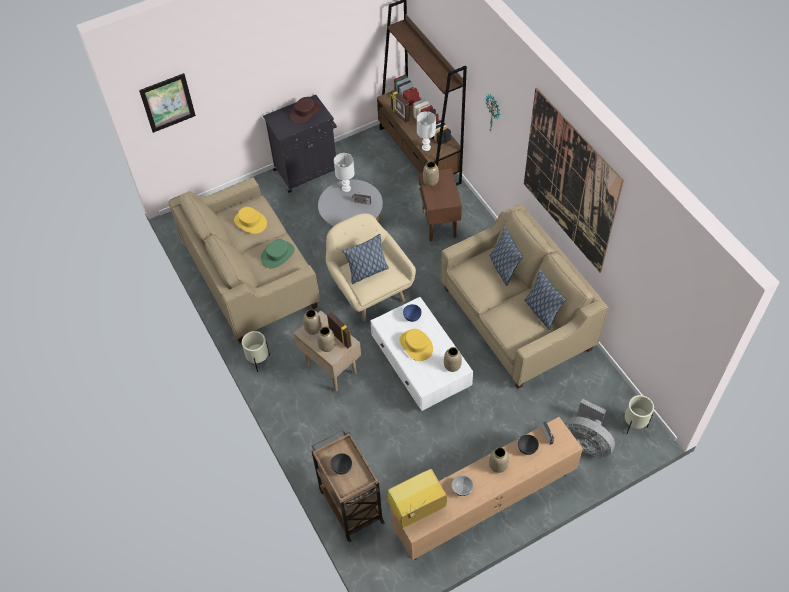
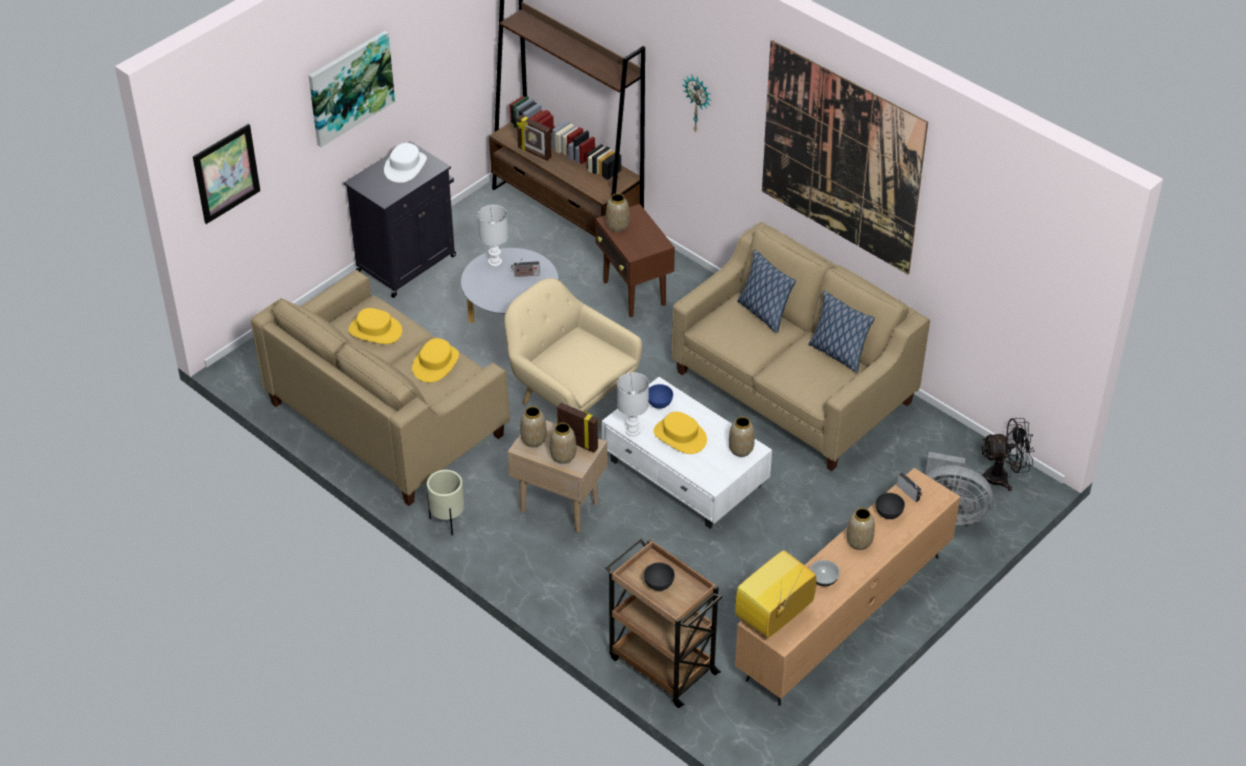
camera: 20 degrees left, 10 degrees down
green hat [261,239,295,268] -> yellow hat [412,338,459,383]
brown hat [290,97,321,124] -> white hat [384,143,427,183]
pillow [342,234,389,284] -> none
white table lamp [417,111,436,151] -> white table lamp moved to [617,372,649,437]
beige planter [625,395,654,434] -> black fan [982,418,1034,491]
none -> picture [308,31,395,147]

